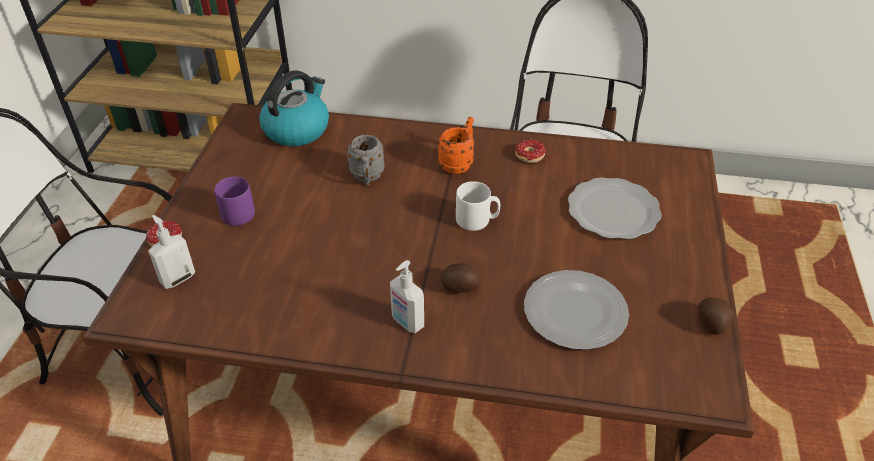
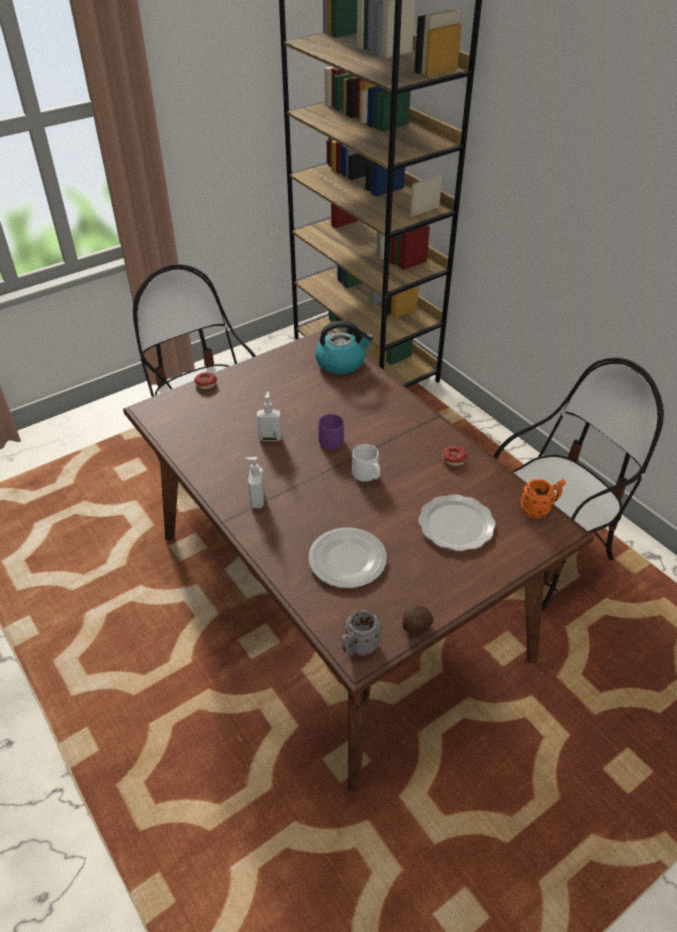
camera: 45 degrees right, 0 degrees up
soap dispenser [148,215,195,289] -> soap dispenser moved to [257,392,282,441]
purple mug [214,177,255,226] -> purple mug moved to [318,414,344,450]
grey mug [347,135,385,186] -> grey mug moved to [341,610,382,657]
orange mug [438,117,475,174] -> orange mug moved to [520,479,566,519]
potato [441,263,481,293] -> none

